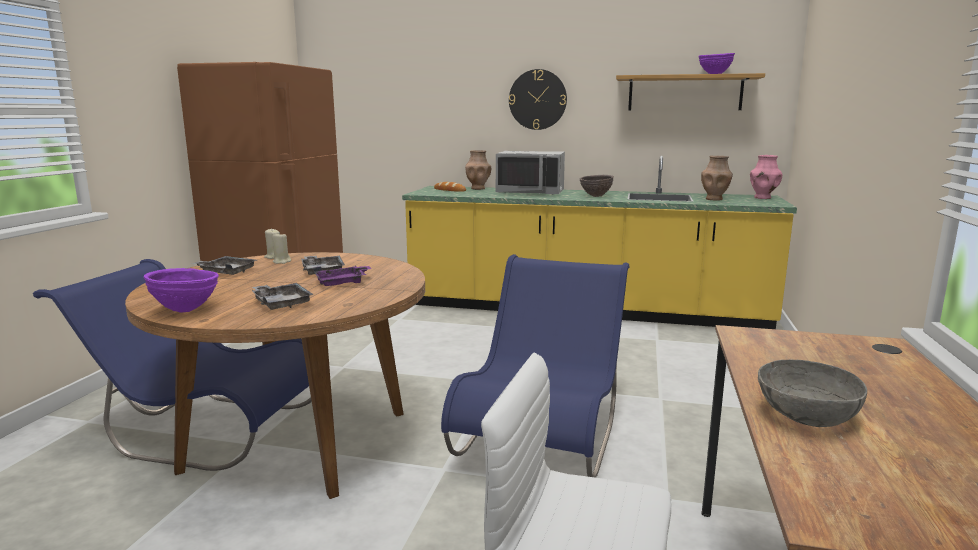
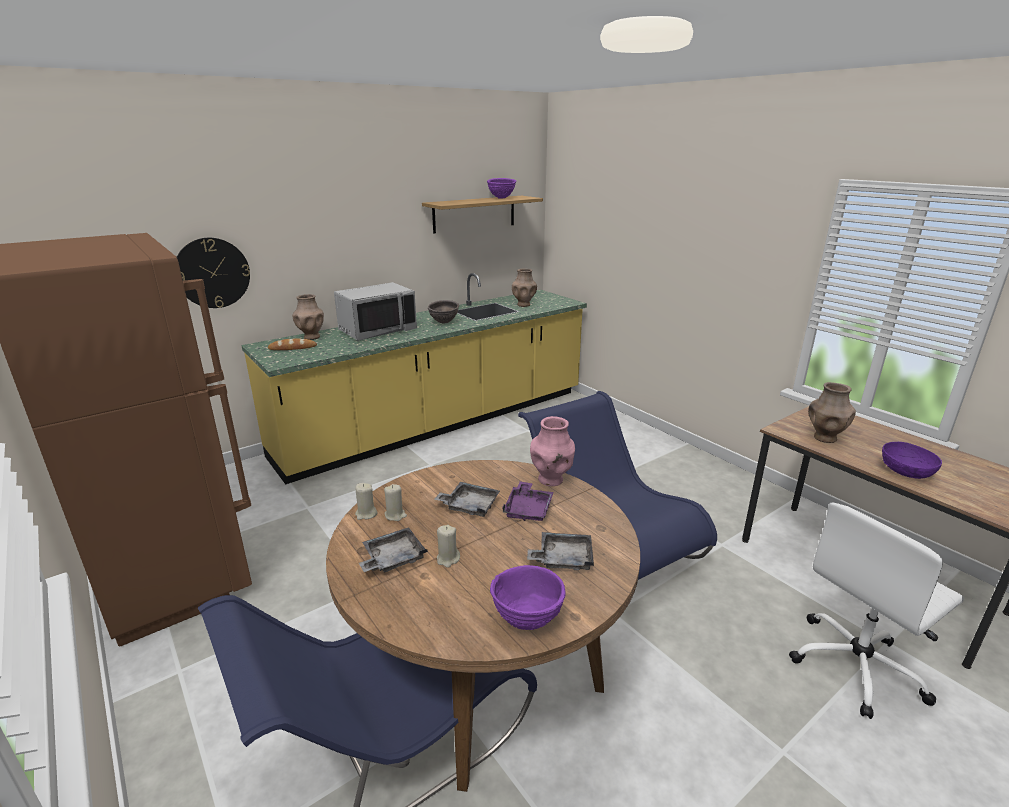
camera: 50 degrees left, 10 degrees up
wall clock [509,69,567,130] -> wall clock moved to [177,238,250,308]
pink vase [750,155,783,199] -> pink vase moved to [530,416,575,486]
grey bowl [758,360,867,427] -> purple bowl [882,442,942,479]
none -> beige candle [437,525,460,568]
none -> brown vase [808,382,856,443]

